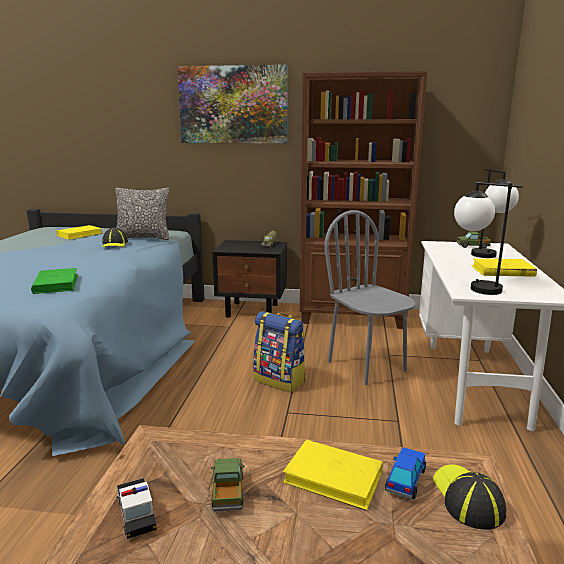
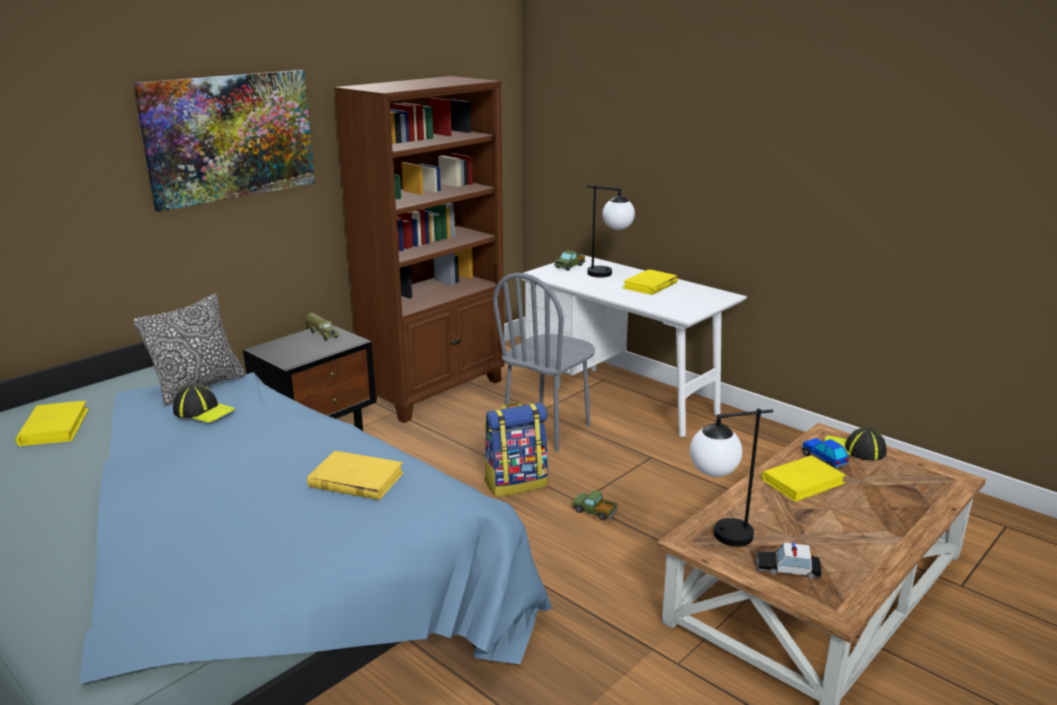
camera: 55 degrees left, 5 degrees up
green book [31,268,78,294] -> yellow book [307,451,404,500]
toy truck [211,458,244,514] -> toy truck moved to [572,491,618,520]
grey chair [324,210,415,385] -> grey chair turned 60 degrees counterclockwise [493,273,595,452]
table lamp [454,181,523,295] -> table lamp moved to [690,409,773,547]

